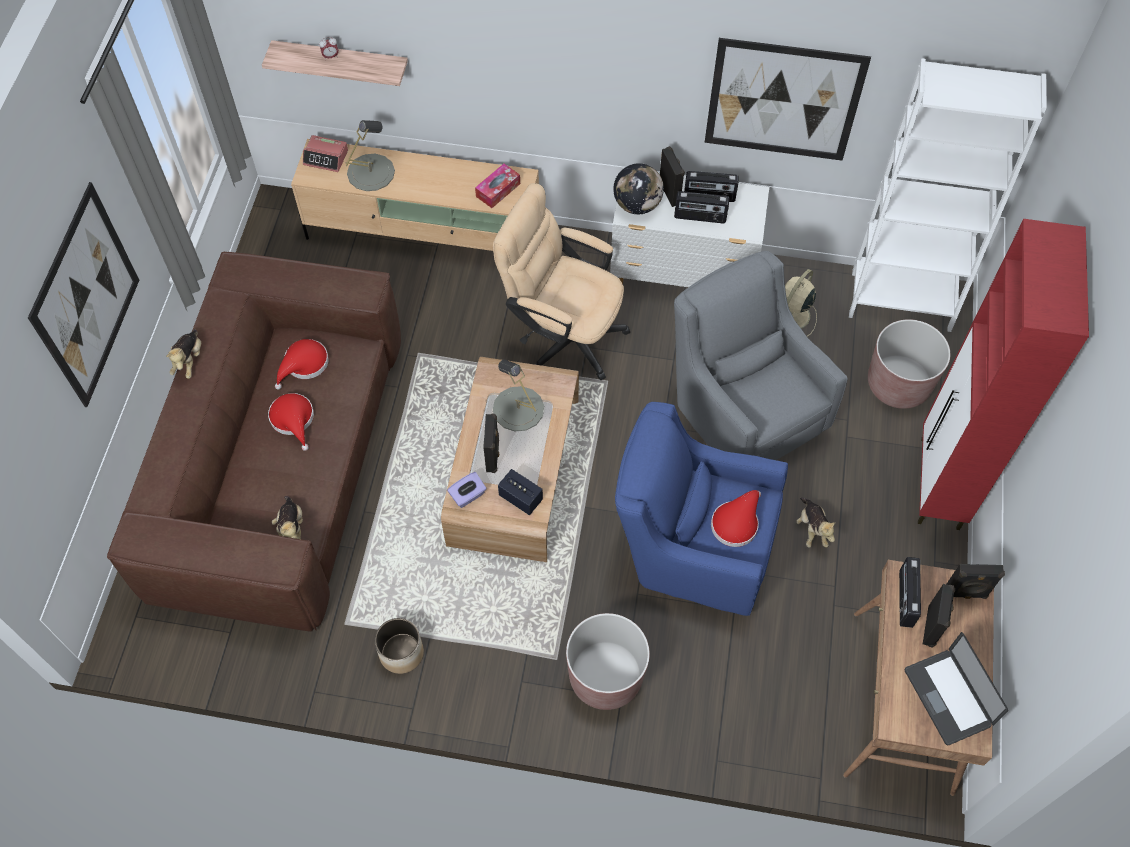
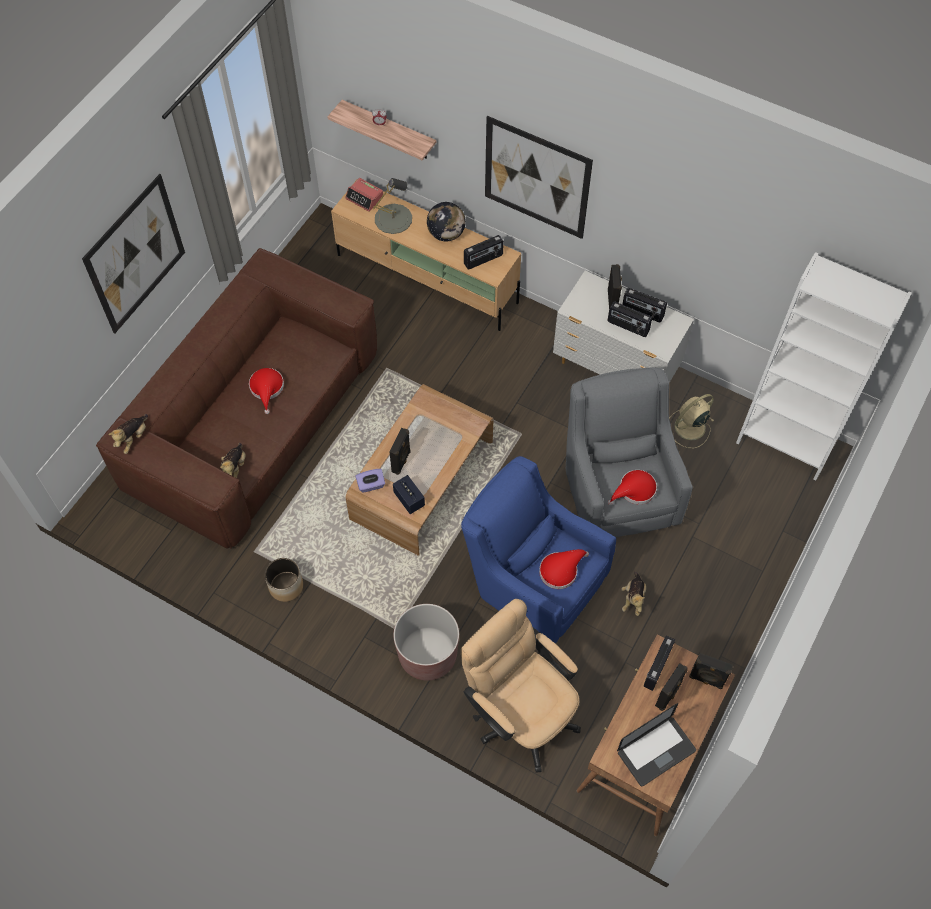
camera: 20 degrees right, 0 degrees up
plush toy [166,329,201,379] -> plush toy moved to [109,414,148,454]
red hat [275,339,329,390] -> red hat moved to [608,470,657,506]
tissue box [475,164,520,208] -> radio [464,235,504,270]
beige office chair [493,183,630,380] -> beige office chair moved to [461,599,581,773]
grey table lamp [493,360,544,431] -> none
globe [613,163,664,214] -> globe moved to [427,202,466,241]
picture [704,38,871,161] -> picture moved to [485,116,593,239]
brown planter [868,319,950,409] -> none
laptop [905,632,1008,745] -> laptop turned 120 degrees counterclockwise [617,703,696,786]
red cabinet [918,219,1089,530] -> none

